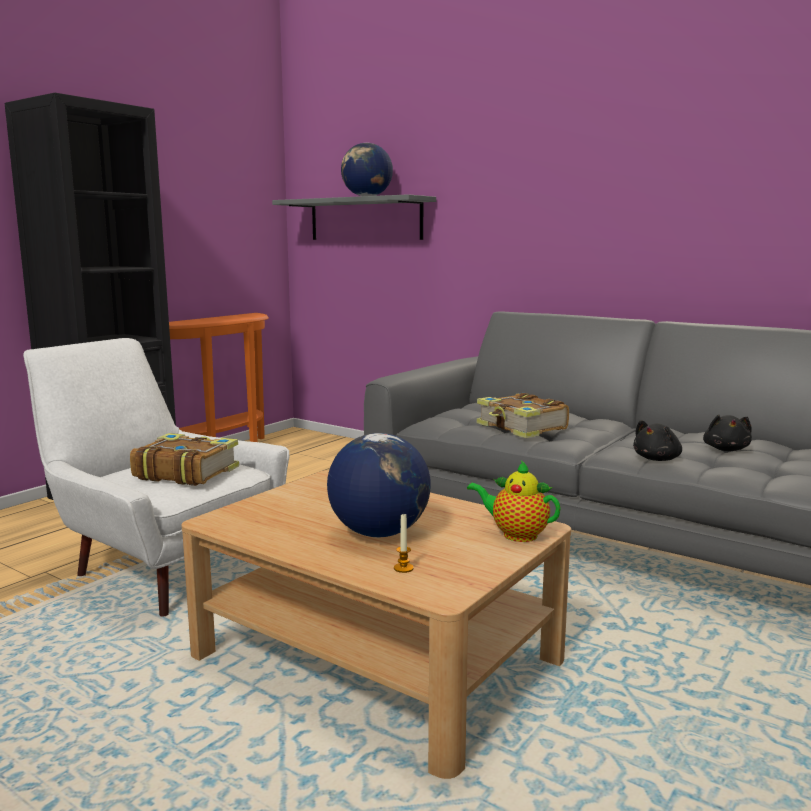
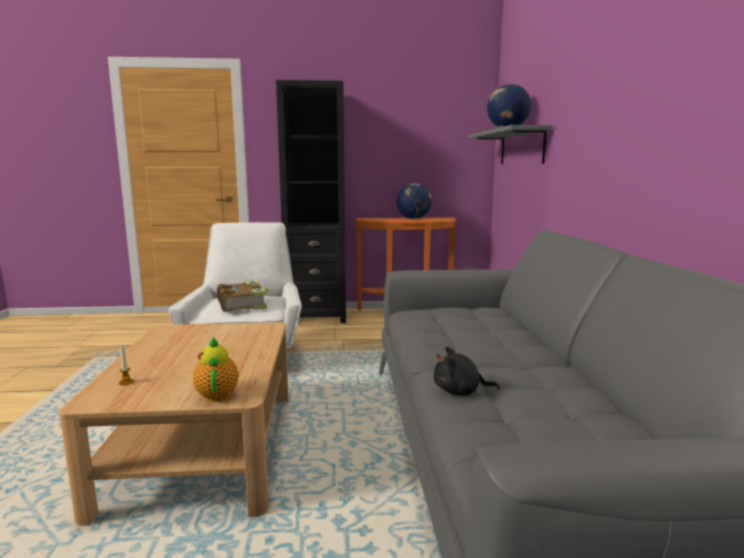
camera: 50 degrees right, 0 degrees up
globe [327,433,431,537] -> globe moved to [397,183,432,219]
book [477,393,569,438] -> none
black plush toy [703,414,752,451] -> none

